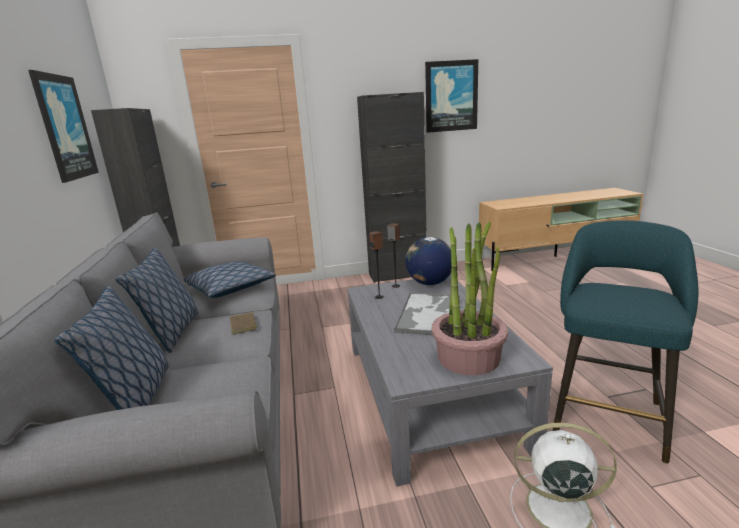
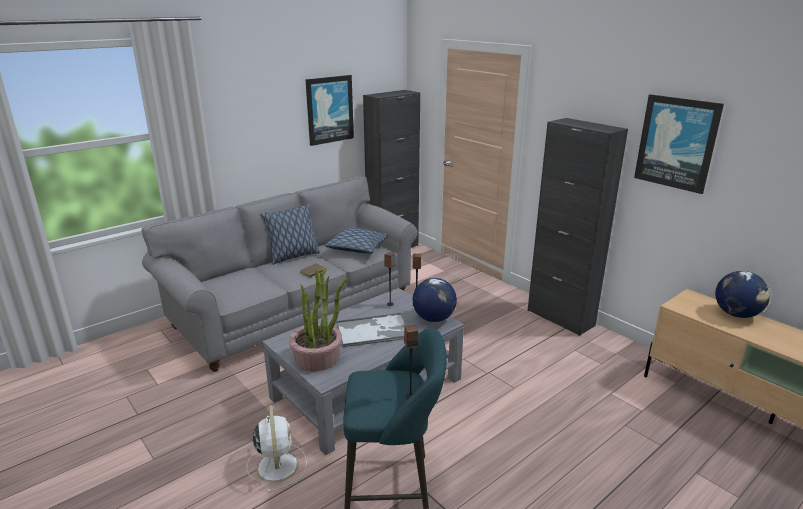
camera: 60 degrees right, 5 degrees up
pillow [55,286,170,410] -> none
none -> speaker [404,325,418,399]
none -> globe [715,271,770,318]

